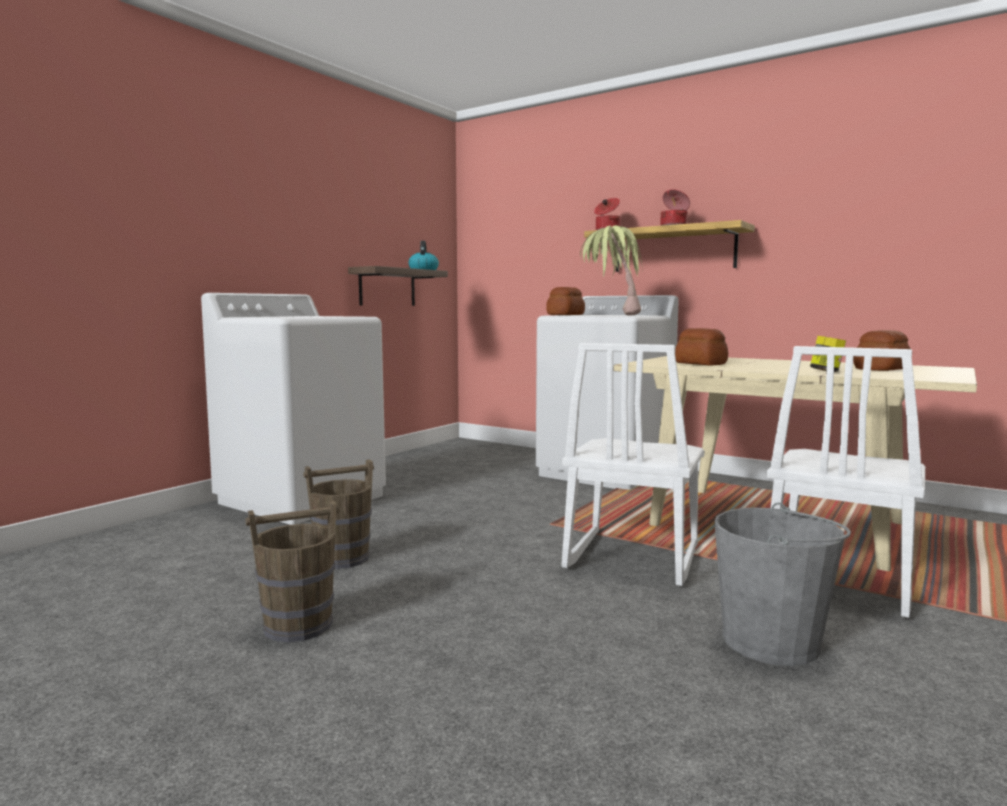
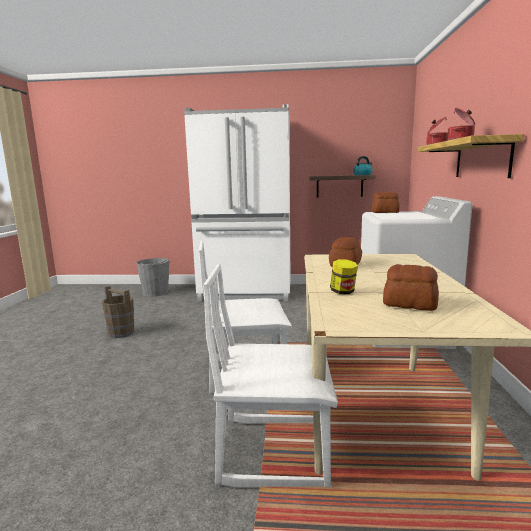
camera: 60 degrees right, 5 degrees up
white washing machine [201,293,386,525] -> white fridge [184,104,290,301]
brown bucket [303,459,374,569] -> none
potted plant [580,225,643,316] -> none
grey bucket [714,503,851,666] -> grey bucket moved to [136,258,169,297]

